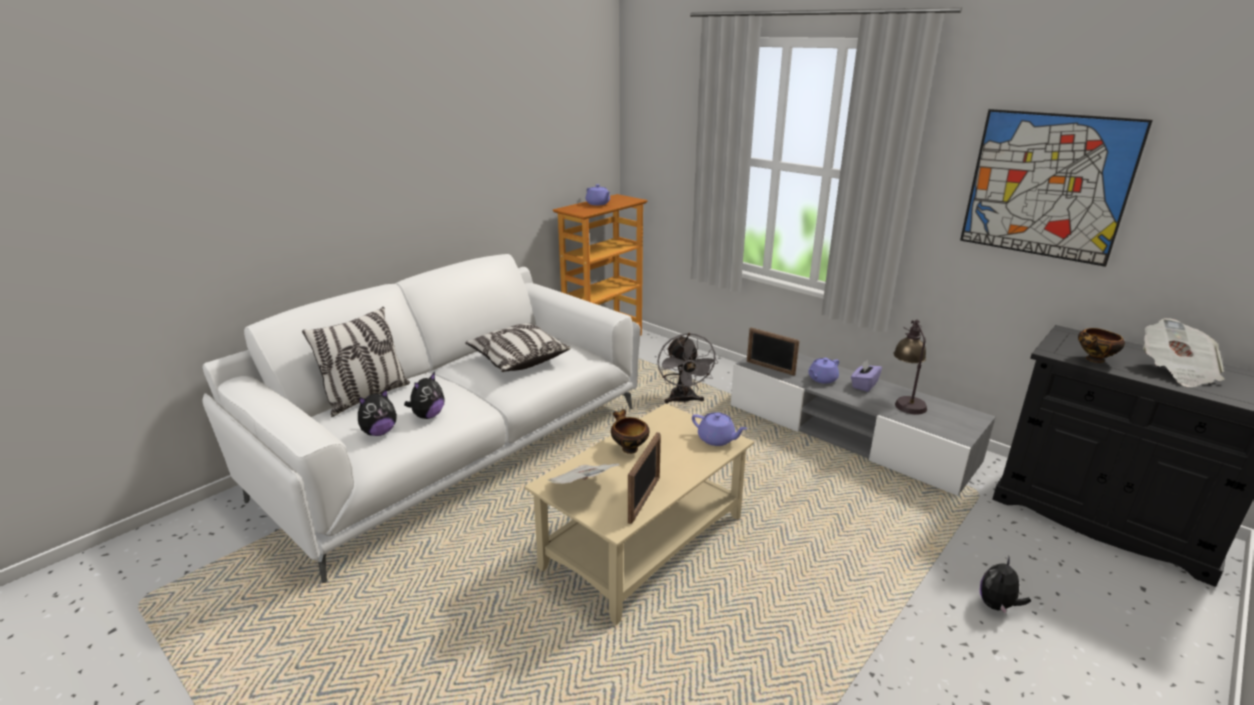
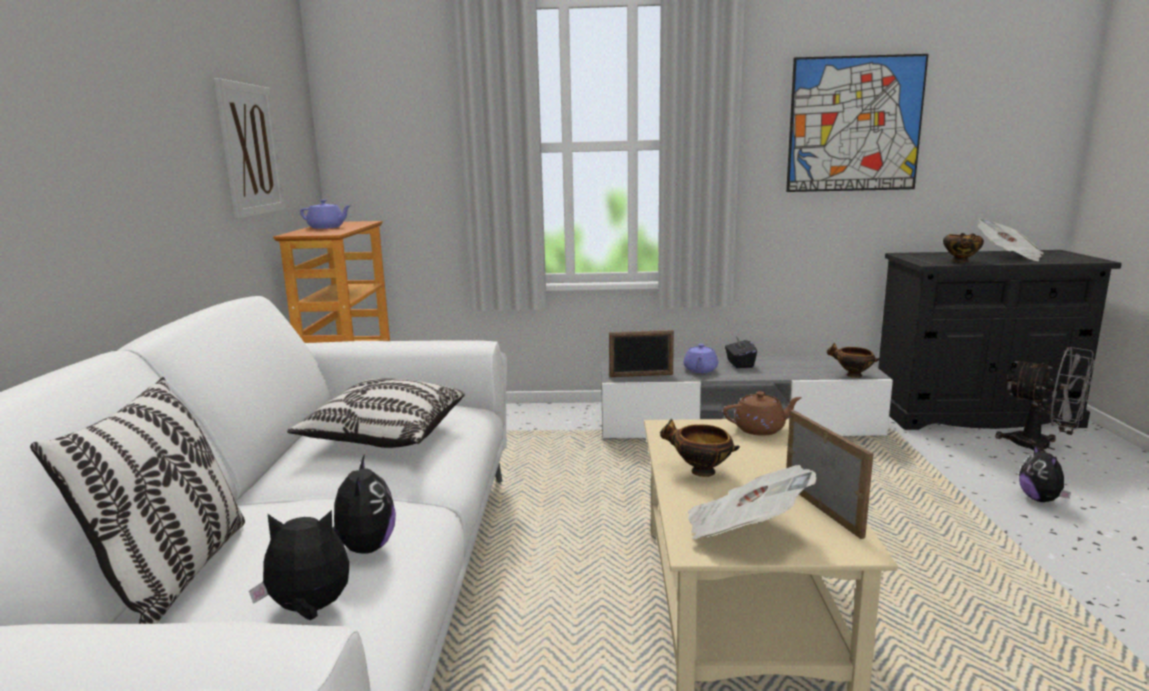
camera: 40 degrees left, 10 degrees down
plush toy [358,389,397,436] -> plush toy turned 105 degrees counterclockwise [249,510,349,621]
grey fan [658,333,718,403] -> grey fan moved to [995,347,1094,453]
purple teapot [692,412,748,446] -> brown teapot [723,391,802,436]
purple tissue box [851,359,882,392] -> black tissue box [725,336,757,368]
table lamp [893,320,927,414] -> none
none -> picture [214,78,285,219]
none -> bowl [827,343,880,378]

